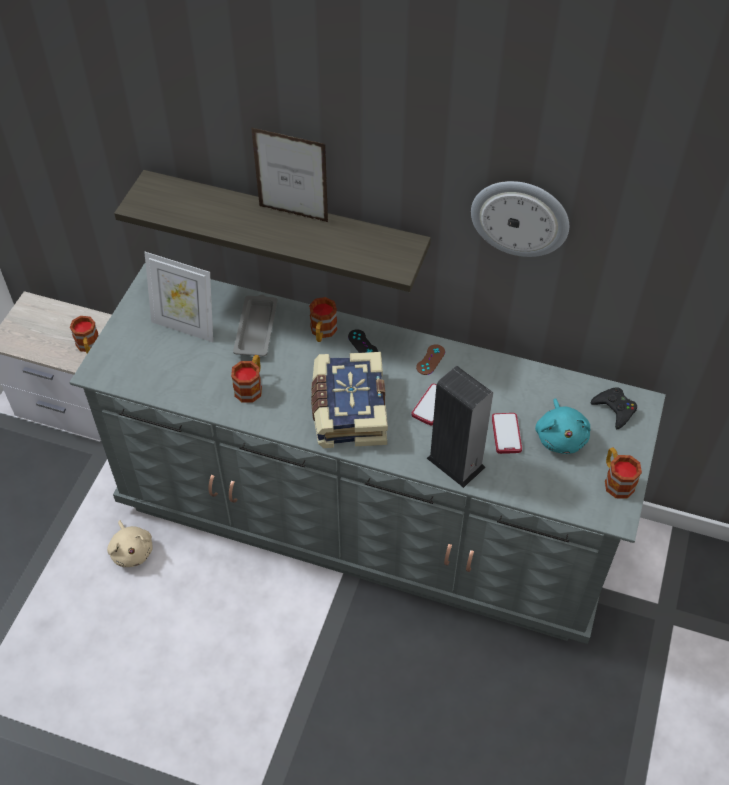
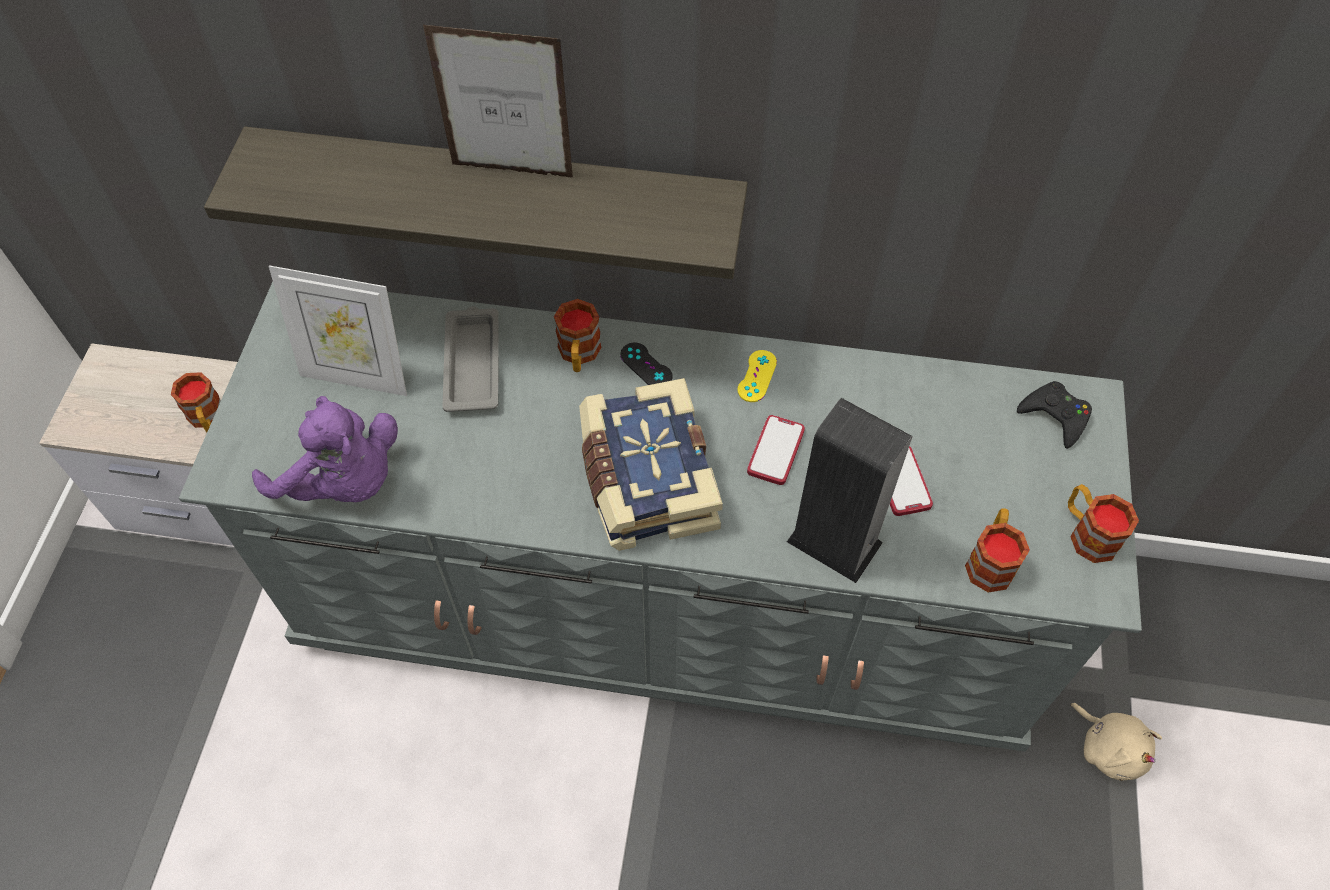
camera: 10 degrees left, 5 degrees up
beige plush toy [107,520,153,567] -> beige plush toy moved to [1070,703,1162,781]
mug [231,355,262,402] -> mug moved to [965,508,1030,592]
brown game controller [416,344,445,375] -> yellow game controller [737,350,777,402]
wall clock [471,181,569,257] -> none
turquoise plush toy [535,398,591,454] -> none
none -> purple plush toy [252,396,398,502]

